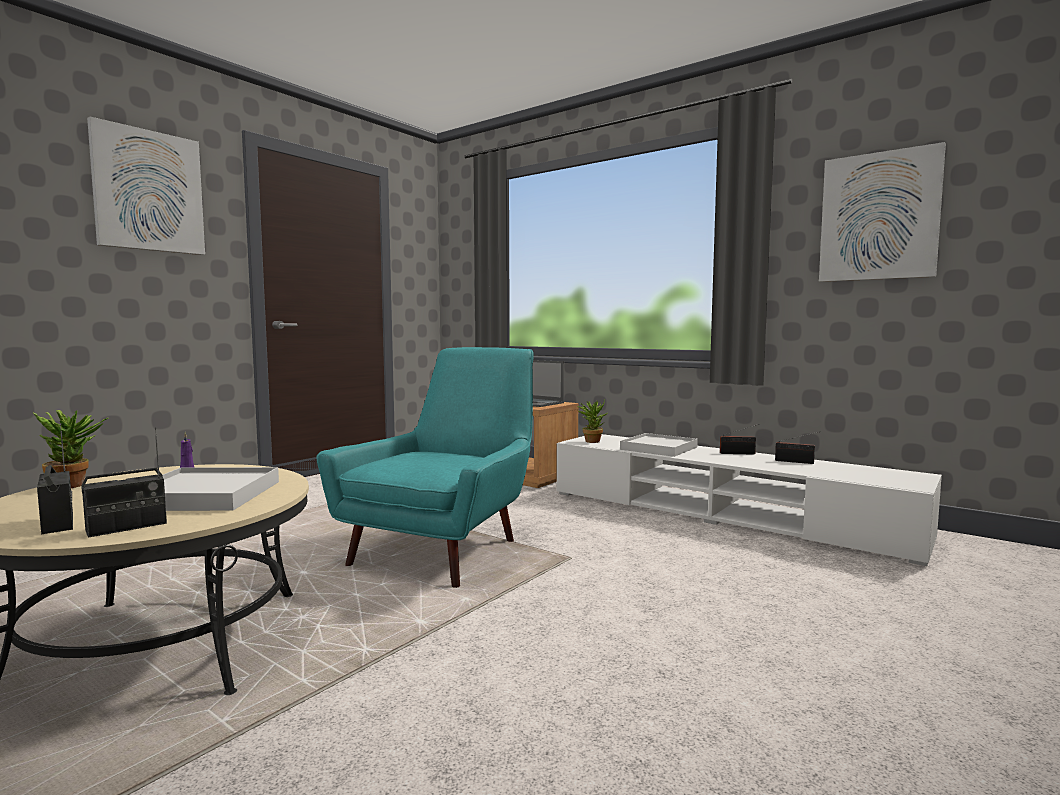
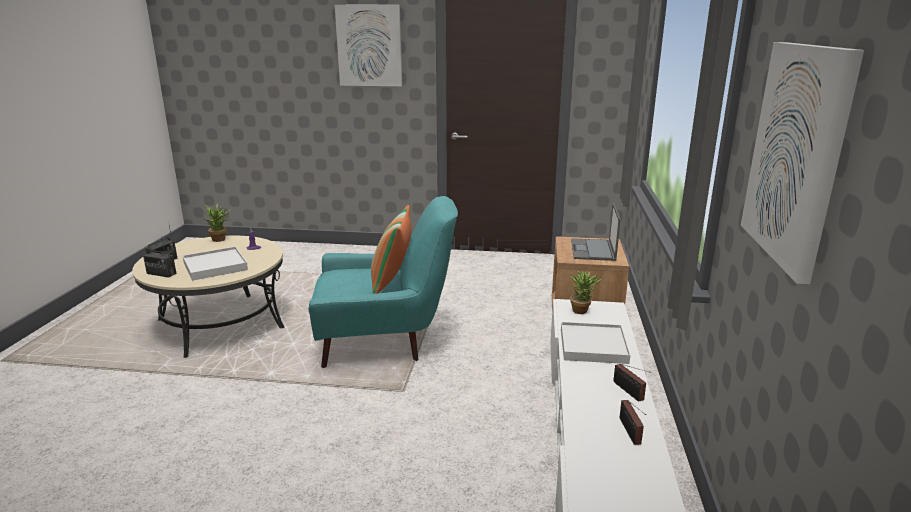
camera: 60 degrees right, 15 degrees up
none -> pillow [371,205,411,294]

